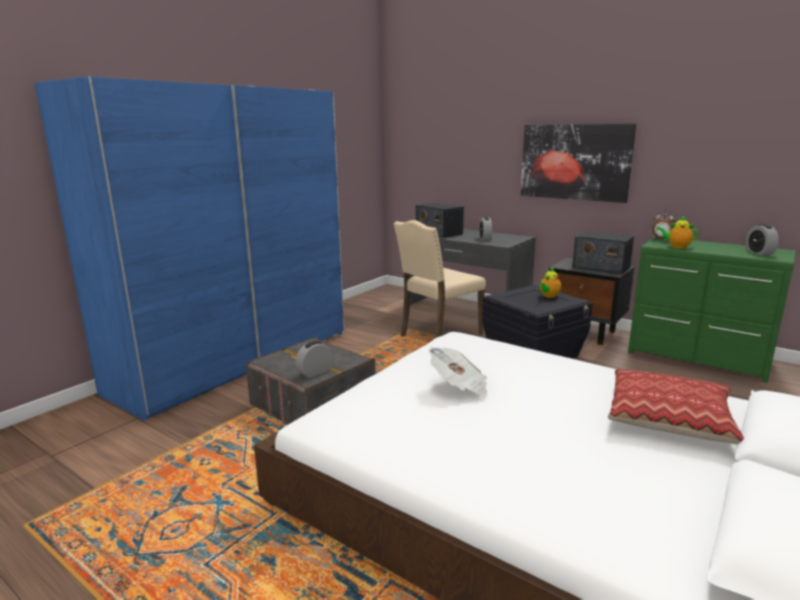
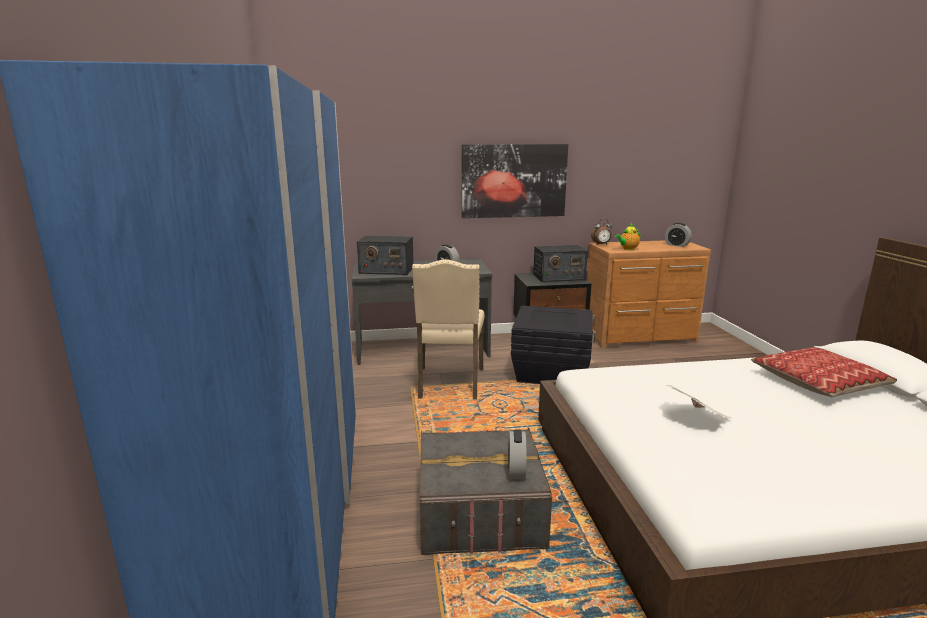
camera: 45 degrees left, 0 degrees up
teapot [539,267,561,298] -> none
green dresser [628,236,796,383] -> brown dresser [587,240,711,348]

